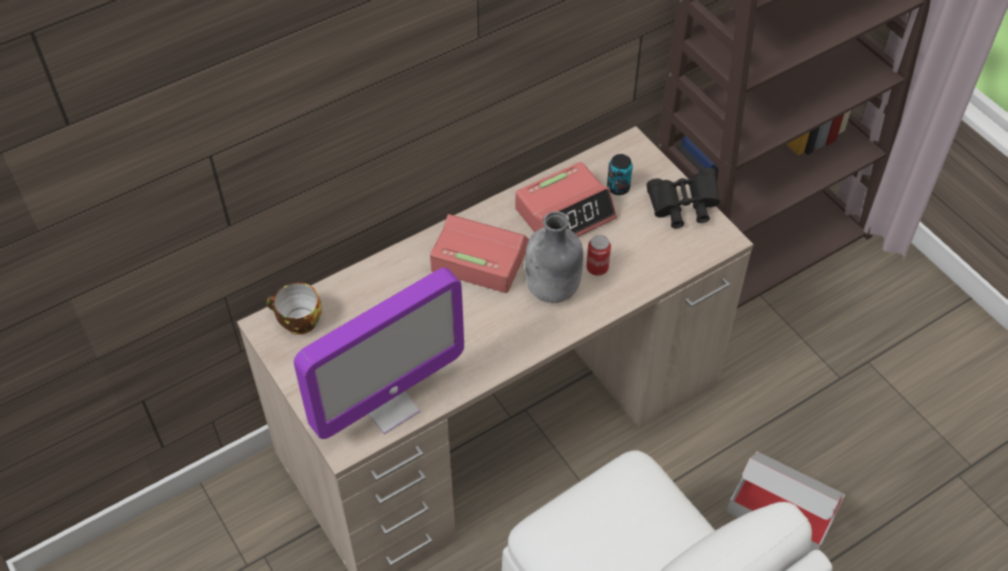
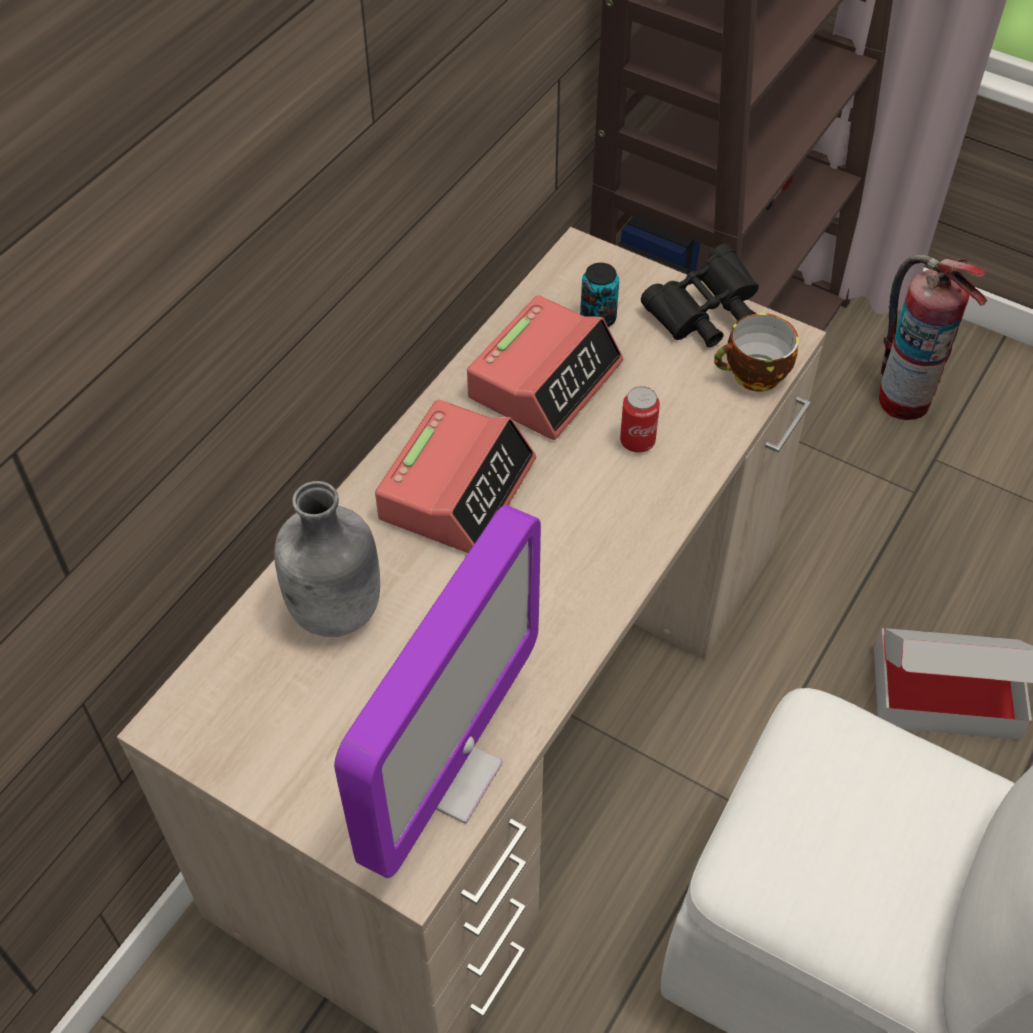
camera: 25 degrees left, 0 degrees up
cup [266,283,322,335] -> cup moved to [714,313,799,391]
alarm clock [430,214,529,293] -> alarm clock turned 120 degrees clockwise [375,400,536,553]
grey bottle [525,211,583,303] -> grey bottle moved to [274,481,380,637]
none -> fire extinguisher [879,254,987,420]

